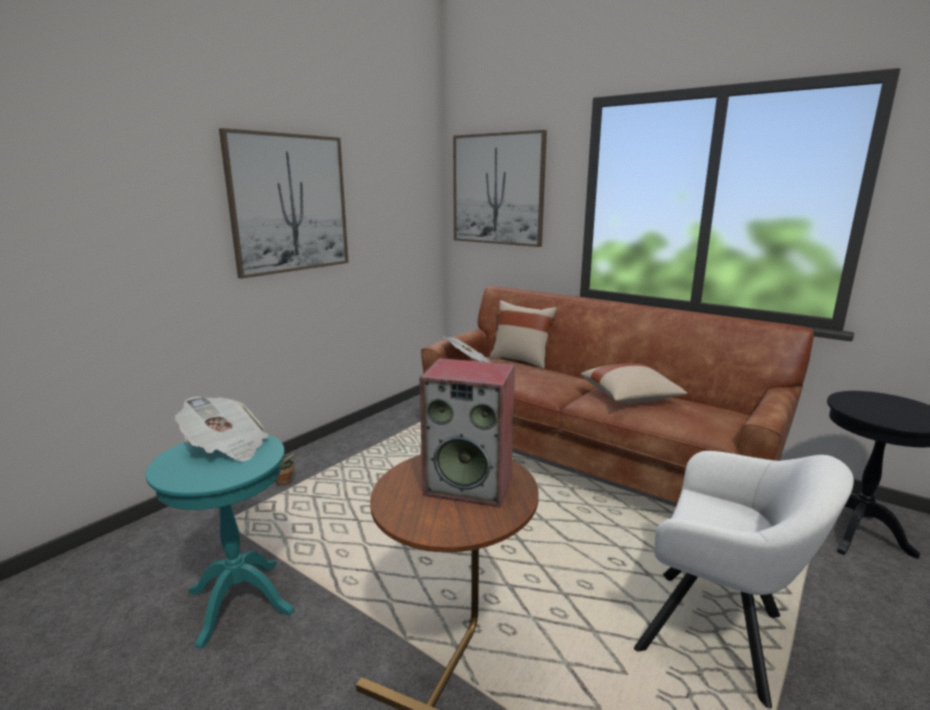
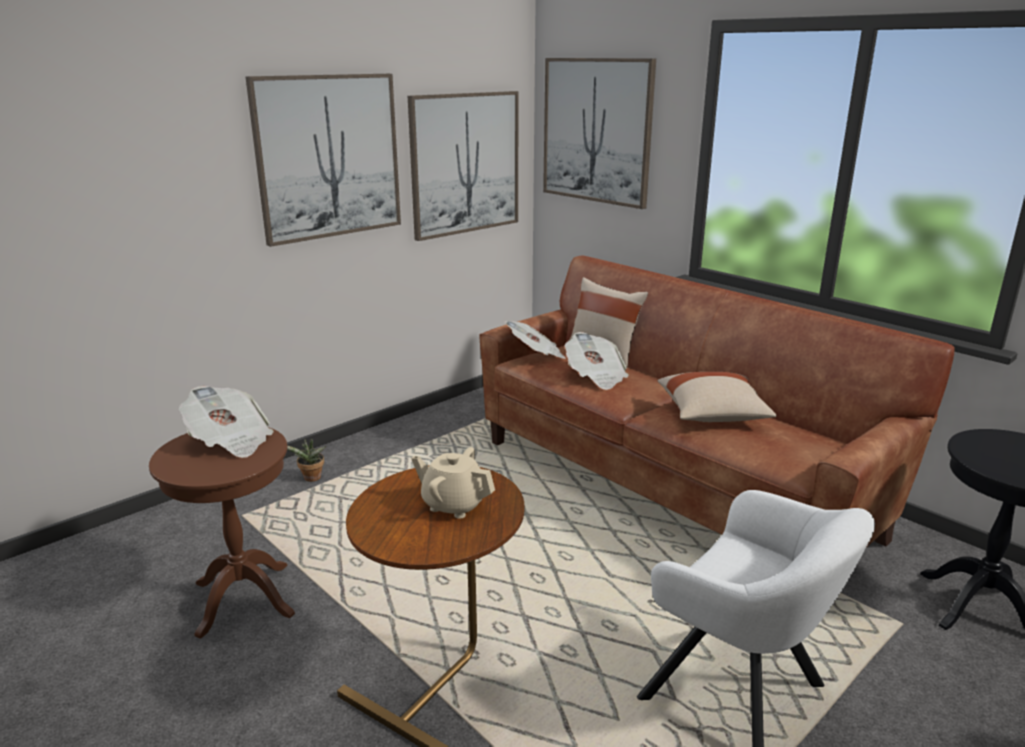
camera: 10 degrees right, 5 degrees up
turquoise side table [146,434,294,649] -> brown side table [149,427,295,639]
speaker [419,358,515,507] -> beige teapot [411,447,495,519]
none -> picture [408,91,519,241]
none -> newspaper [565,332,629,390]

